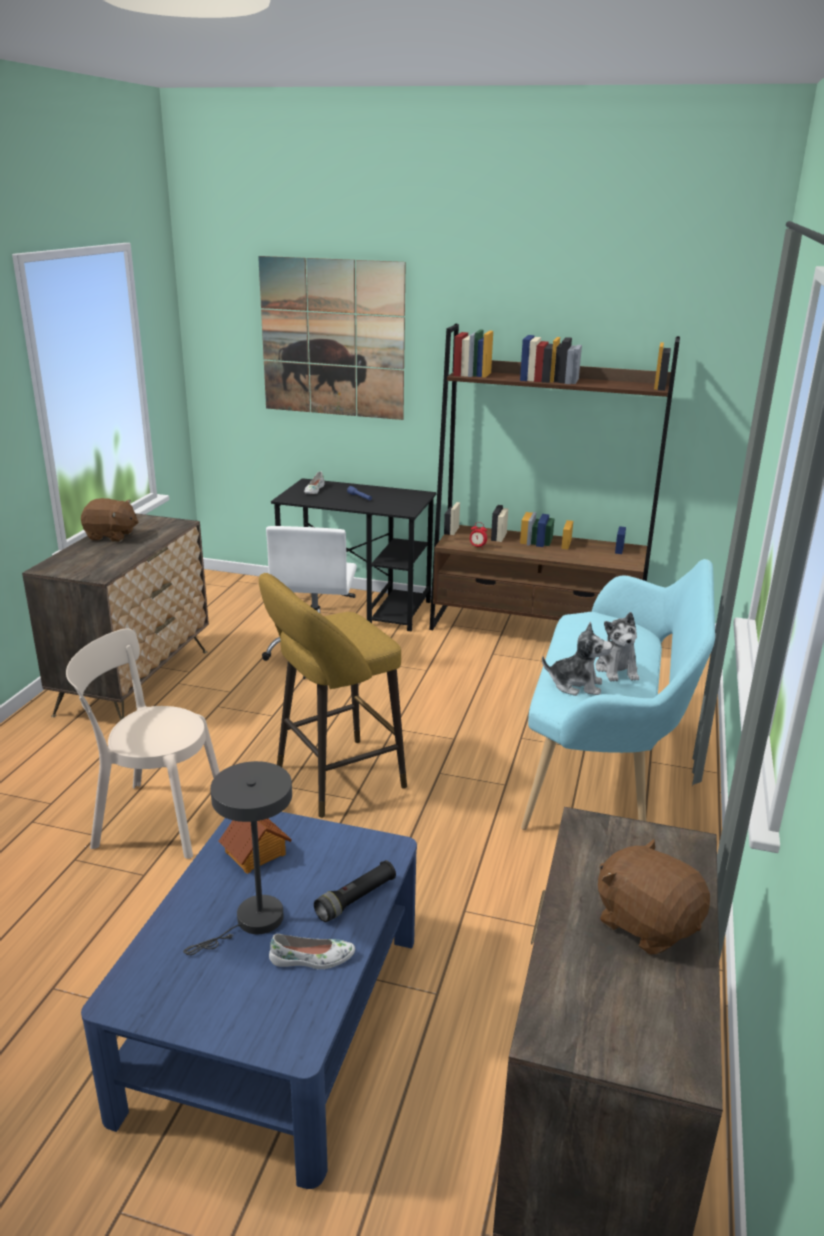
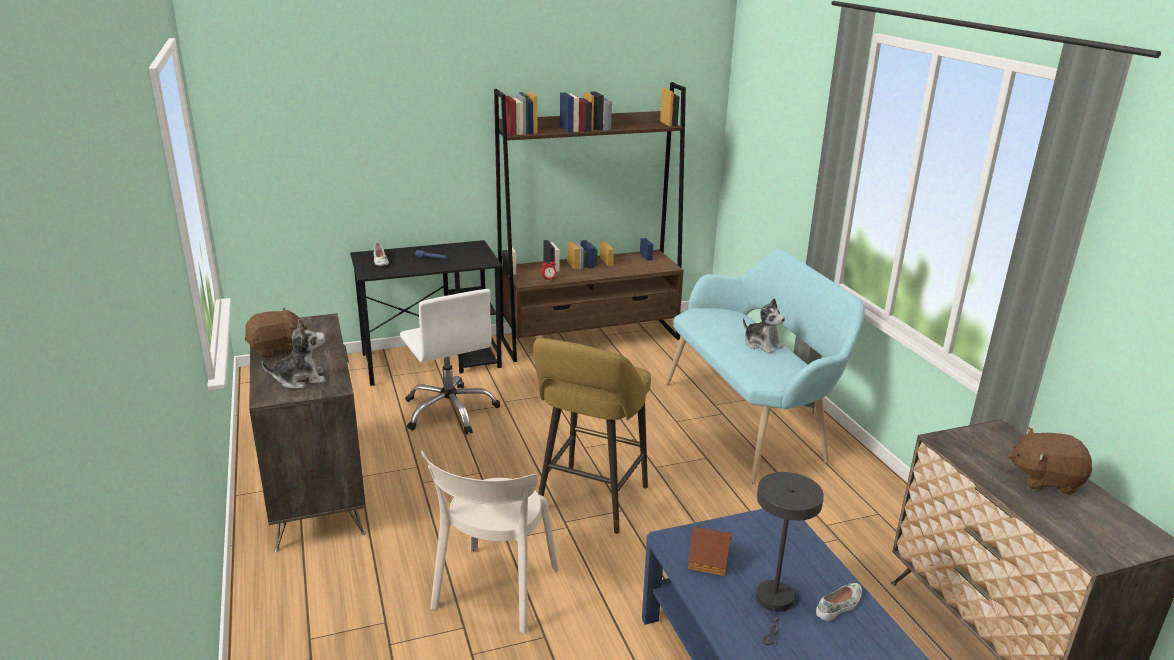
camera: 35 degrees left, 0 degrees up
beige chair [66,628,220,859] -> beige chair turned 45 degrees counterclockwise [421,450,559,633]
picture [258,256,406,420] -> none
black flashlight [314,860,396,922] -> none
plush toy [542,622,613,696] -> plush toy moved to [262,319,326,389]

